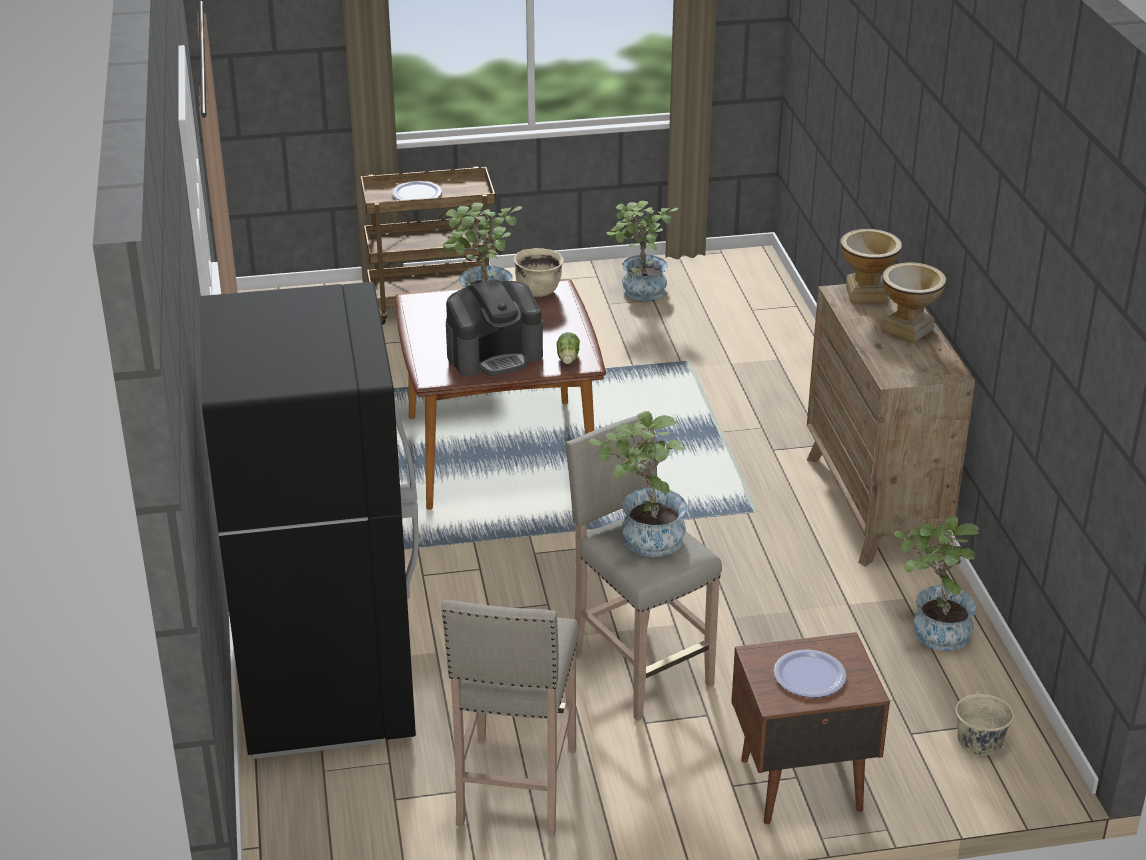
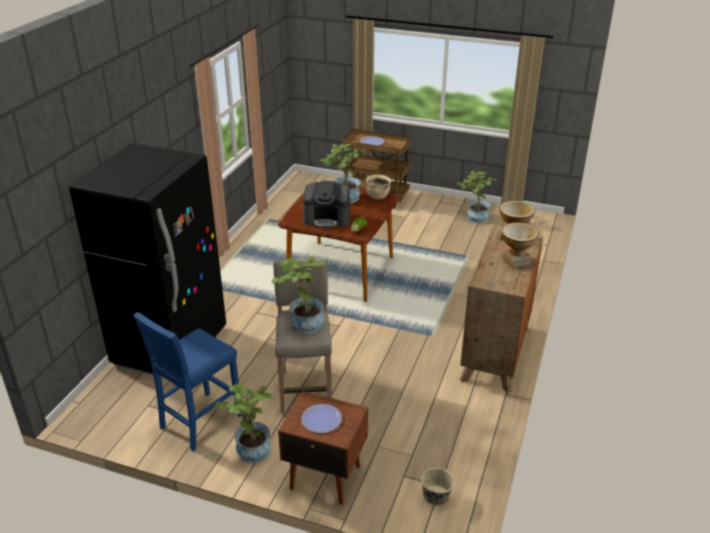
camera: 30 degrees right, 0 degrees up
beige stool [441,600,579,837] -> blue stool [133,312,242,451]
potted plant [894,516,979,651] -> potted plant moved to [214,383,274,463]

